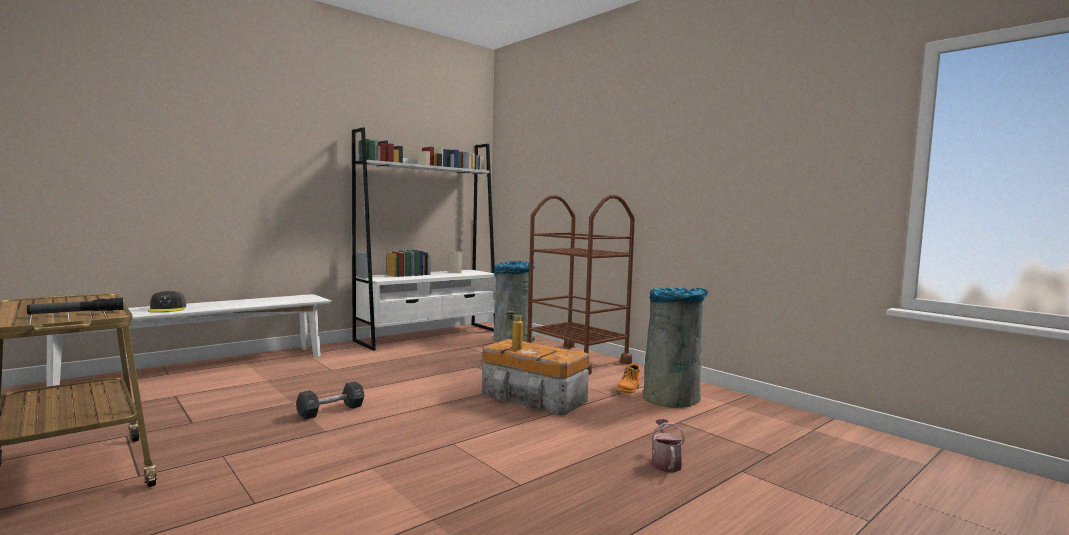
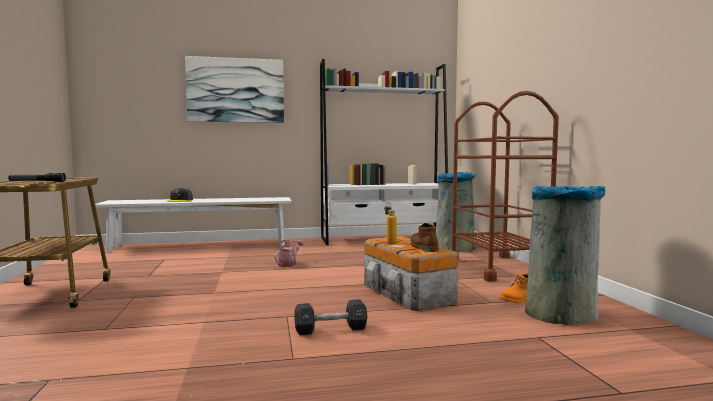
camera: 30 degrees right, 0 degrees up
black dumbbell [296,381,365,420] -> black dumbbell moved to [294,299,368,335]
watering can [651,419,685,472] -> watering can moved to [275,239,303,267]
none -> picture [185,56,284,123]
none -> brown boot [411,223,439,252]

